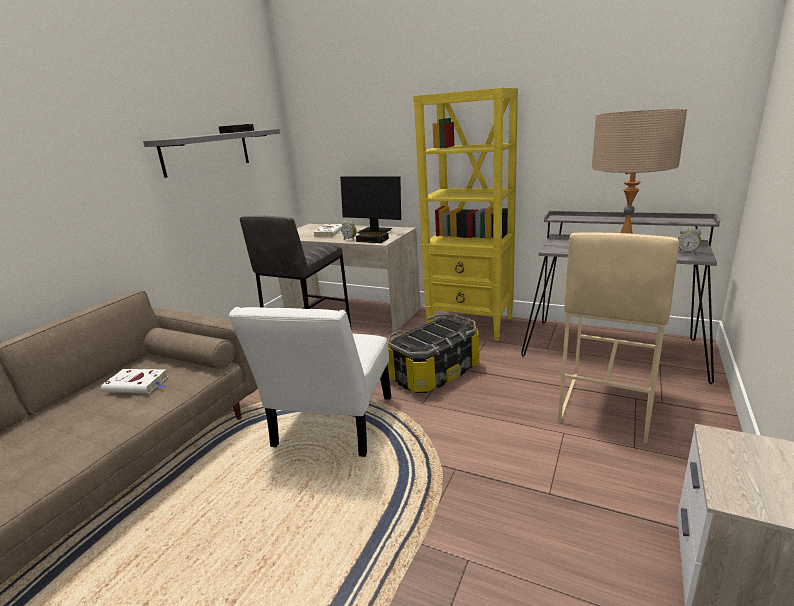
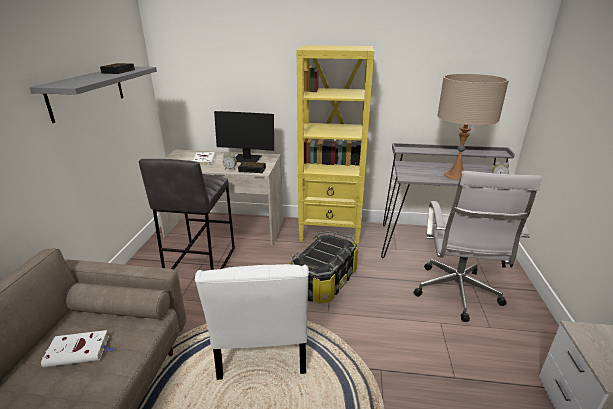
camera: 20 degrees left, 5 degrees up
beige stool [558,233,679,444] -> white office chair [414,171,542,322]

